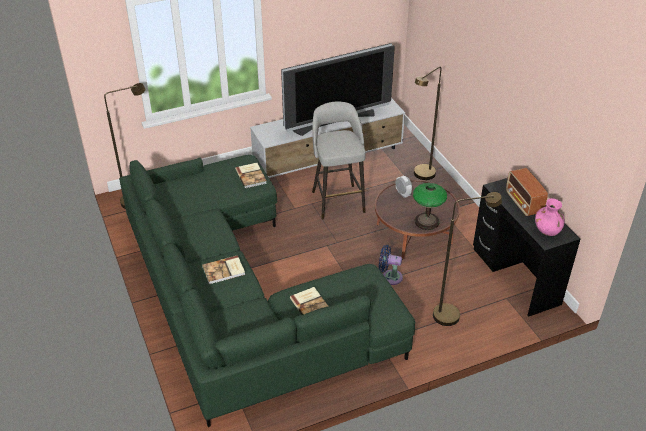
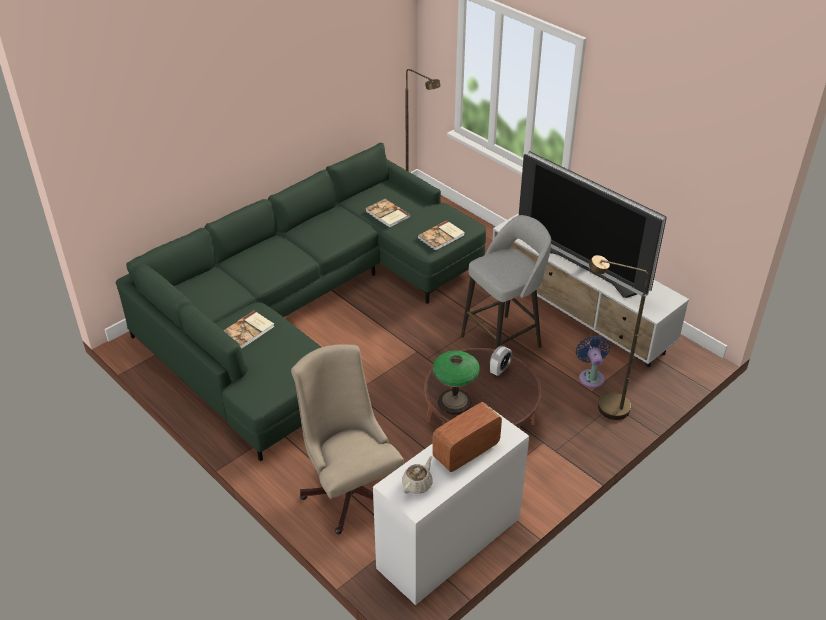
camera: 70 degrees right, 0 degrees up
book [202,255,245,284] -> book moved to [366,199,410,228]
blue fan [379,245,403,285] -> blue fan moved to [576,335,610,388]
brown floor lamp [433,192,502,326] -> beige office chair [291,344,404,535]
black desk [473,178,580,317] -> white desk [373,409,529,605]
pink vase [535,198,565,236] -> beige teapot [402,456,432,494]

